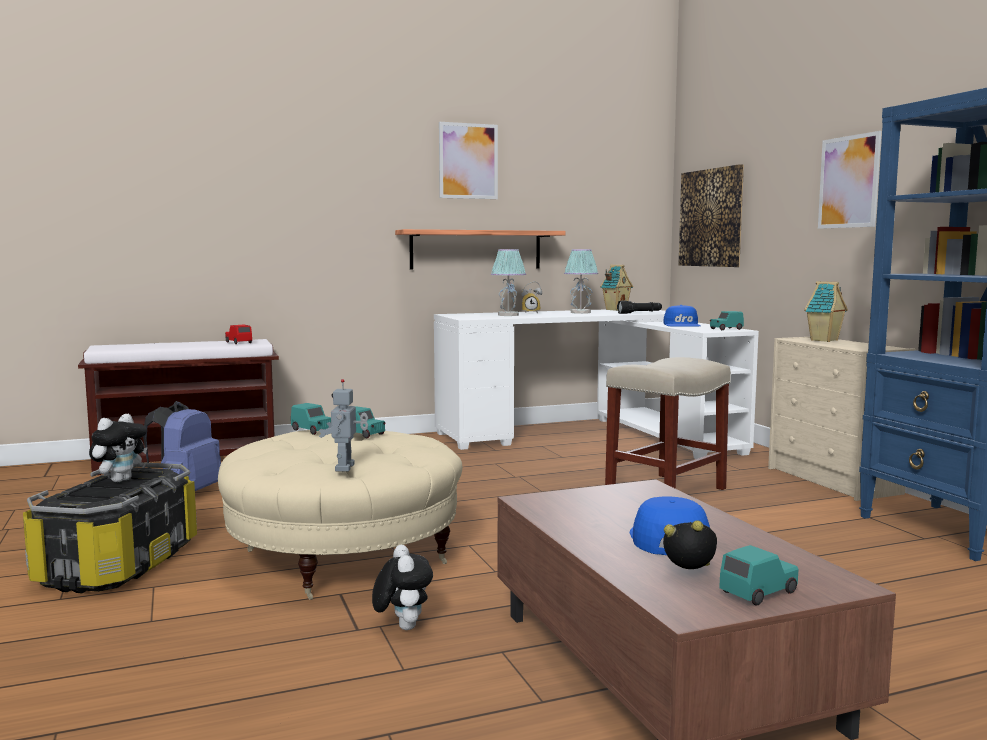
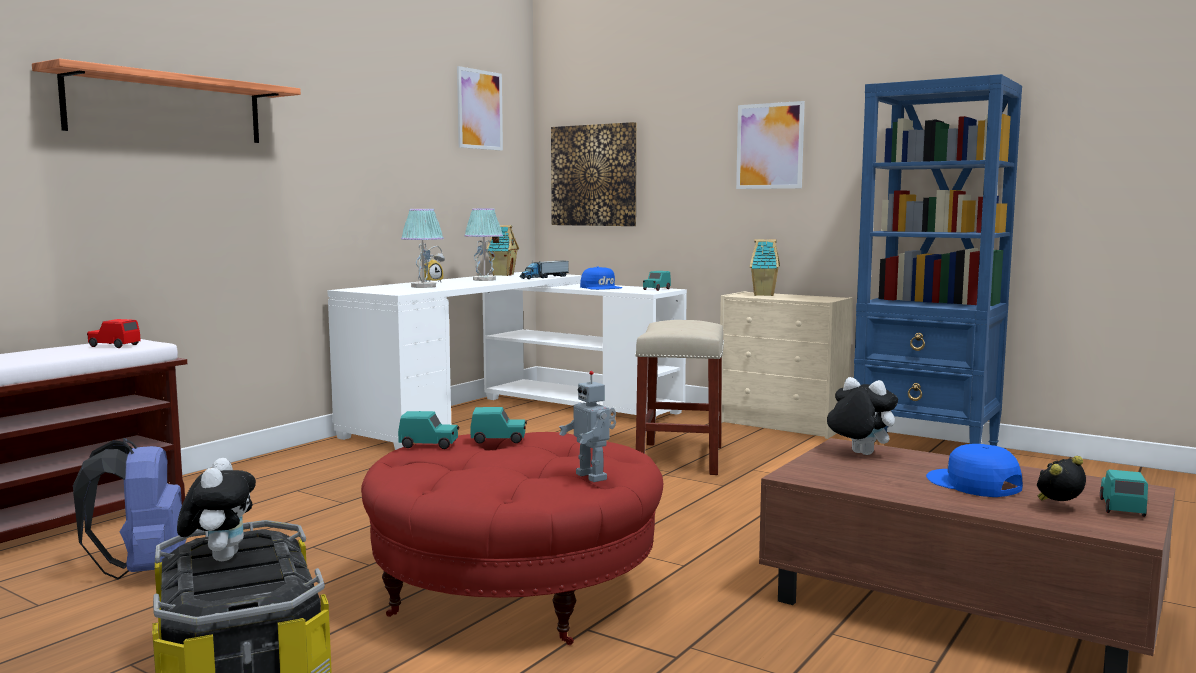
camera: 35 degrees left, 0 degrees up
beige ottoman [218,430,462,600] -> red ottoman [361,432,663,645]
plush toy [372,545,433,630] -> plush toy moved to [827,377,898,455]
shelf [395,229,565,270] -> shelf moved to [32,58,301,143]
picture [439,122,498,199] -> picture moved to [457,66,503,151]
black flashlight [617,301,662,314] -> toy truck [520,261,569,279]

